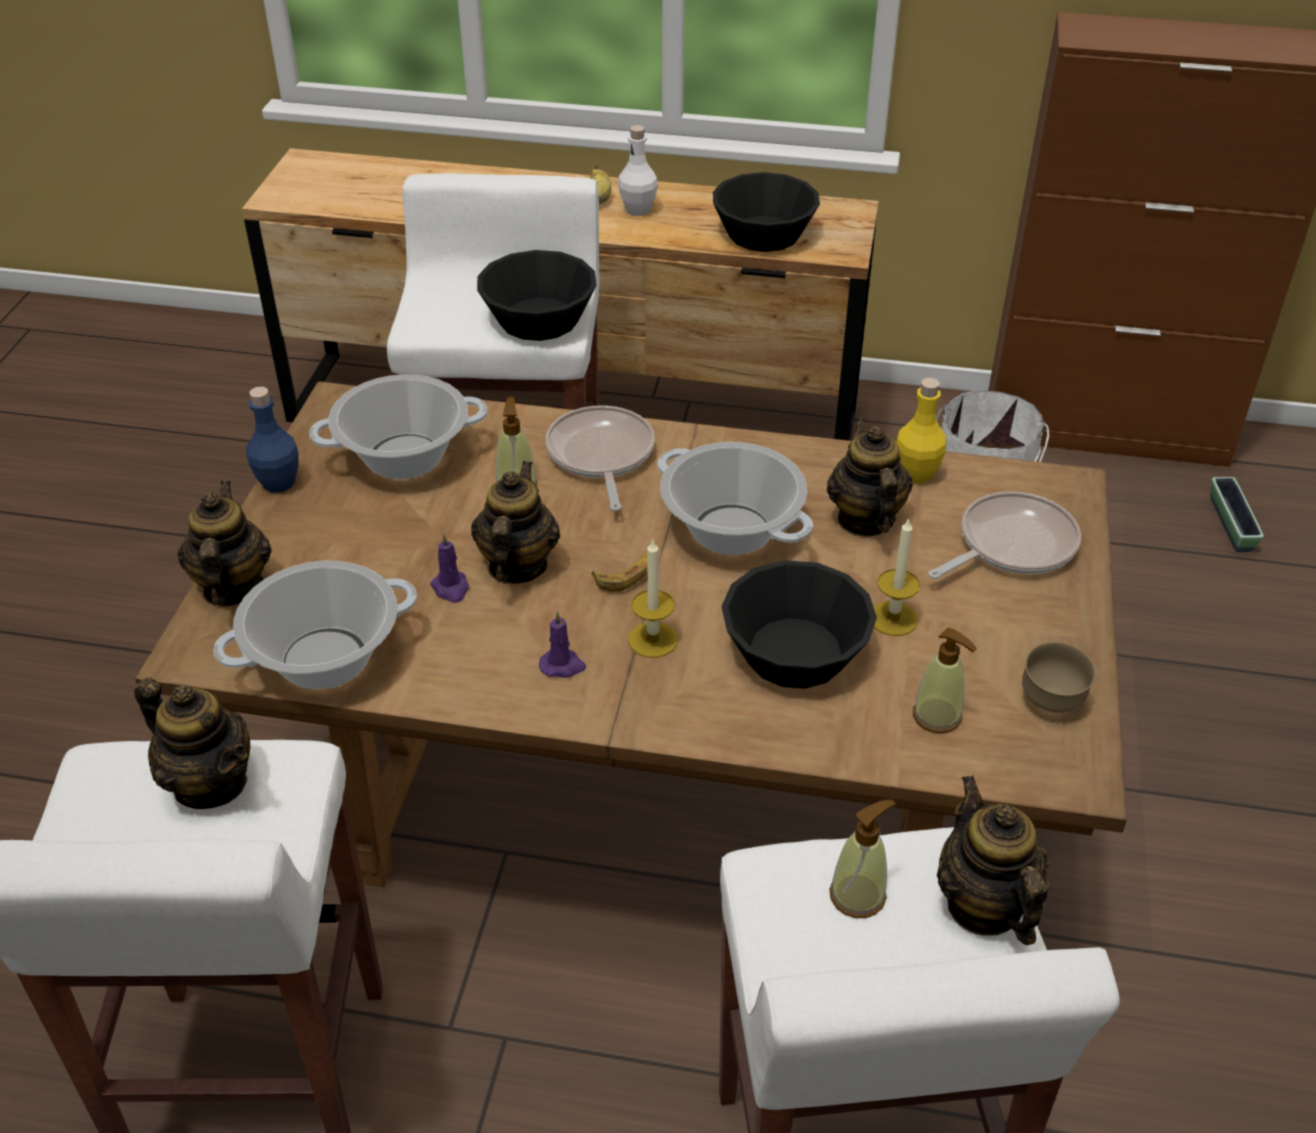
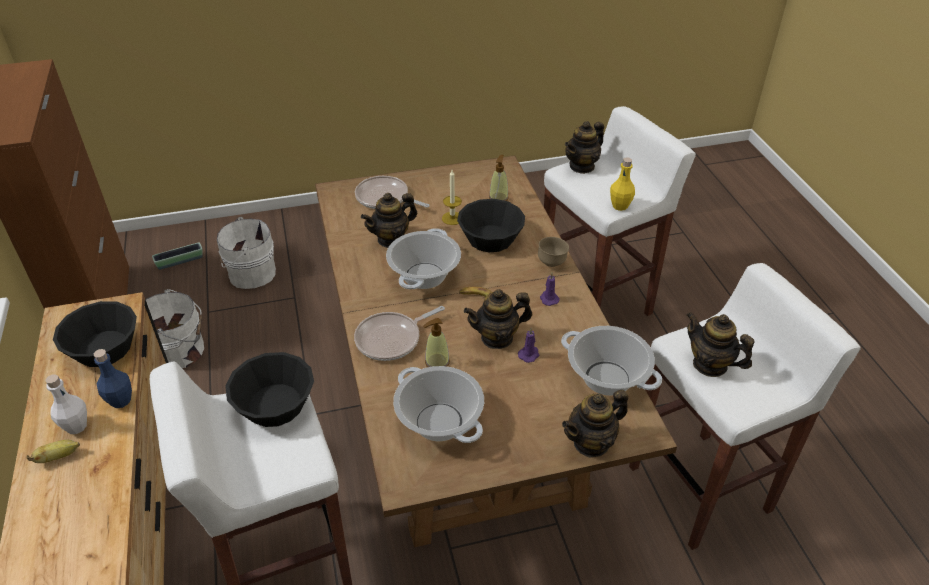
camera: 115 degrees left, 0 degrees up
teapot [134,678,250,809] -> teapot turned 60 degrees counterclockwise [686,312,755,377]
blue bottle [246,387,299,493] -> blue bottle moved to [94,349,132,408]
candle [628,539,678,658] -> none
soap dispenser [829,800,896,918] -> none
yellow bottle [896,378,946,483] -> yellow bottle moved to [610,157,635,211]
brown bowl [1022,642,1096,713] -> brown bowl moved to [538,237,569,267]
none -> white bucket [217,217,276,289]

